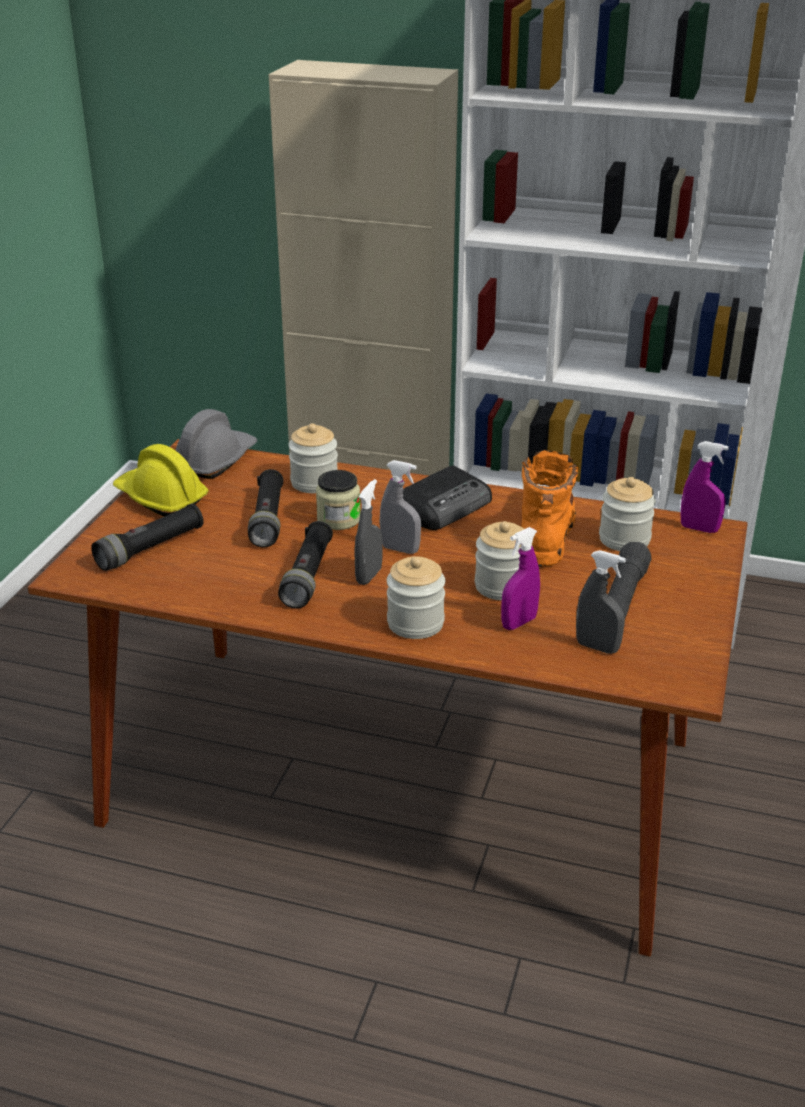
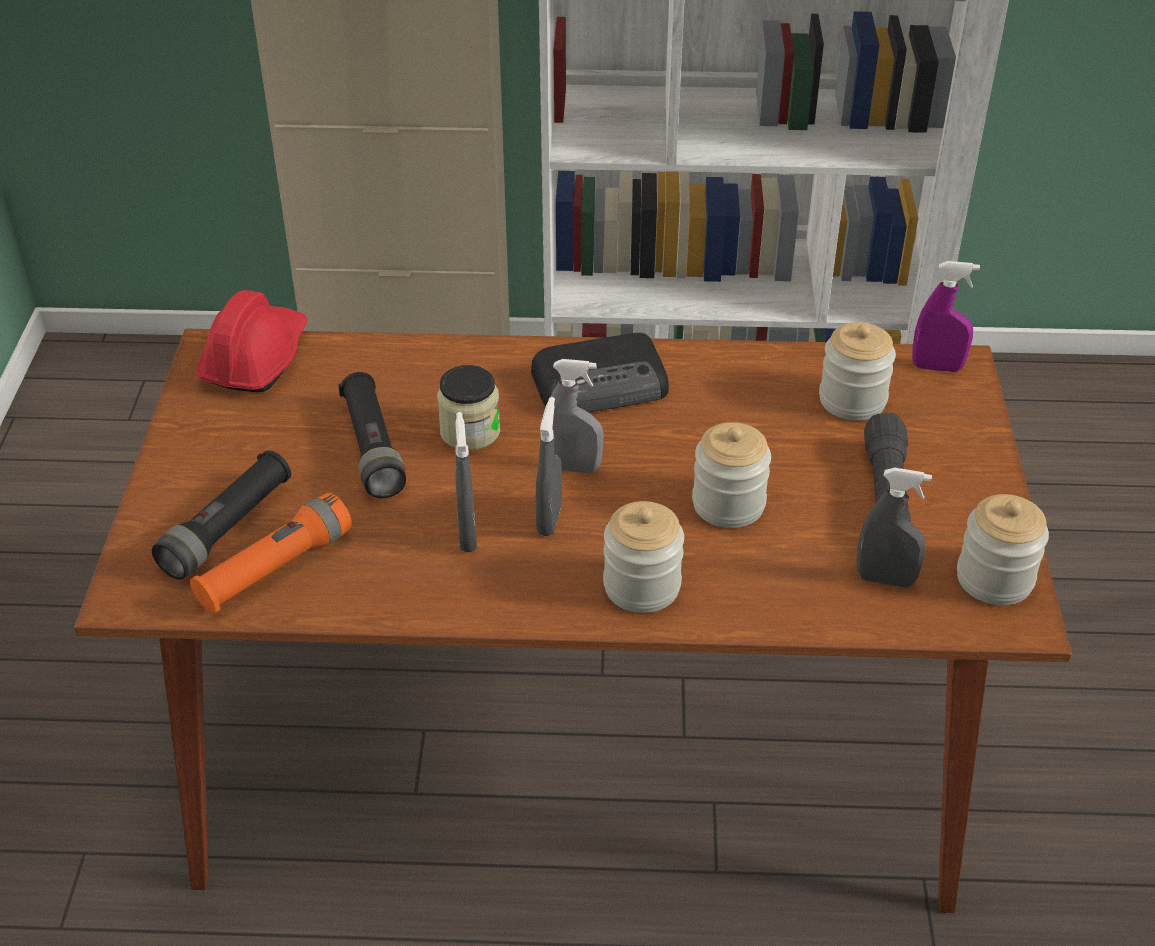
camera: 15 degrees left, 10 degrees up
yellow hard hat [113,444,208,516] -> none
grey hard hat [175,409,257,479] -> red hard hat [196,290,308,392]
black flashlight [278,521,333,608] -> grey spray bottle [455,412,477,552]
jar [288,423,338,493] -> jar moved to [957,494,1049,605]
radio [403,465,492,530] -> radio turned 45 degrees clockwise [531,333,669,413]
purple spray bottle [501,527,540,630] -> none
orange boot [521,450,579,566] -> none
none -> orange flashlight [190,493,352,613]

